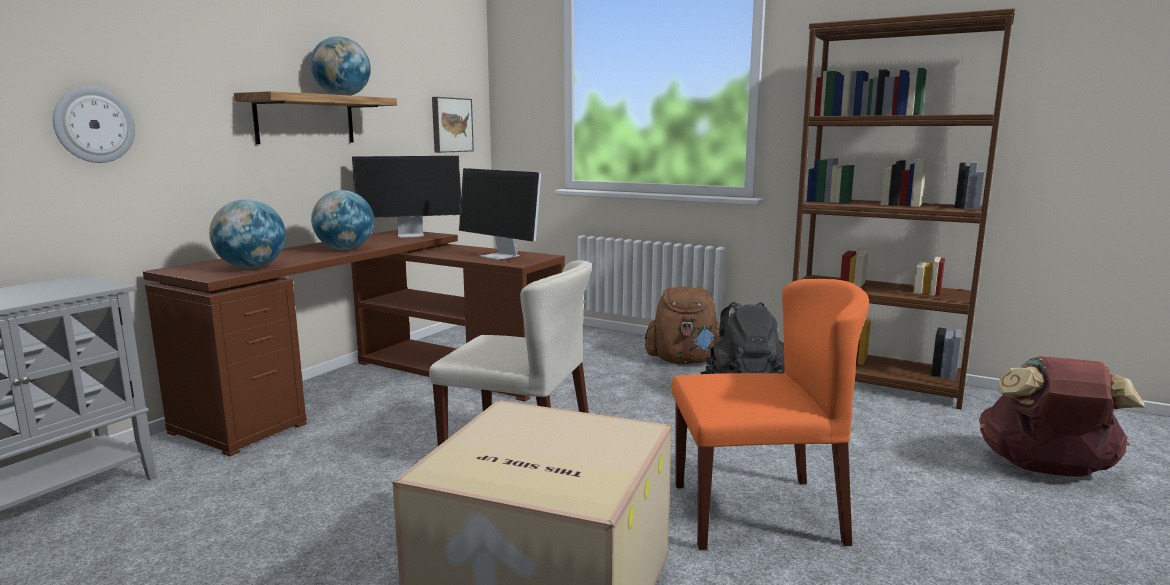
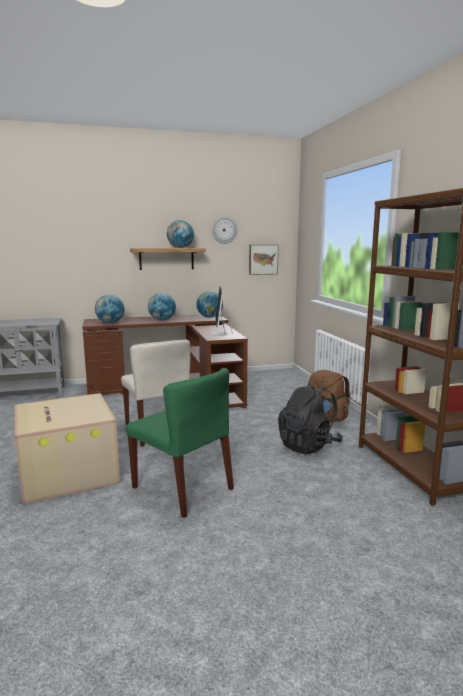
camera: 45 degrees right, 0 degrees up
wall clock [53,86,135,163] -> wall clock moved to [212,217,237,244]
monitor [352,156,461,238] -> globe [196,291,223,318]
orange chair [671,279,869,550] -> green chair [126,368,234,518]
brown backpack [979,356,1145,477] -> none

